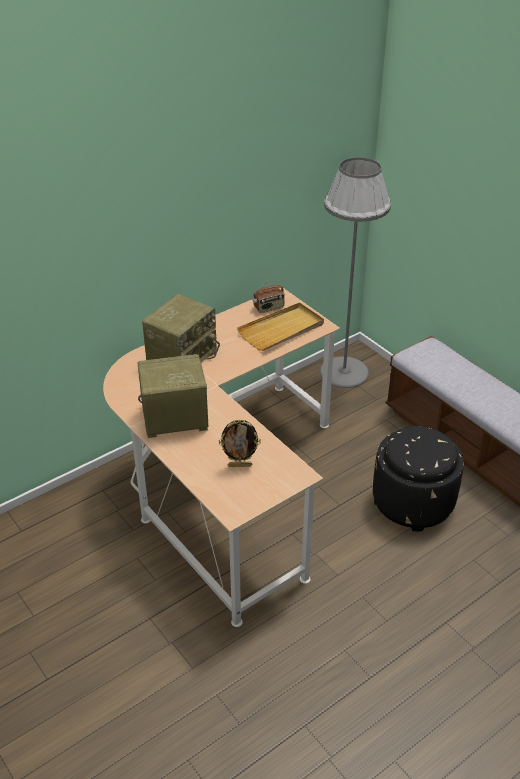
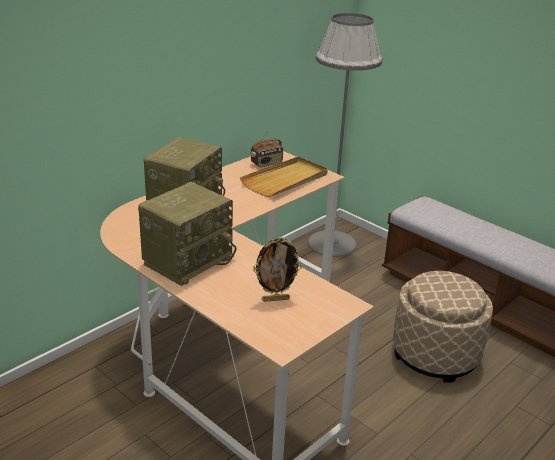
camera: 10 degrees left, 10 degrees down
radio [137,354,208,438] -> radio turned 150 degrees clockwise [138,182,236,286]
black ottoman [373,426,464,532] -> beige ottoman [393,271,493,383]

